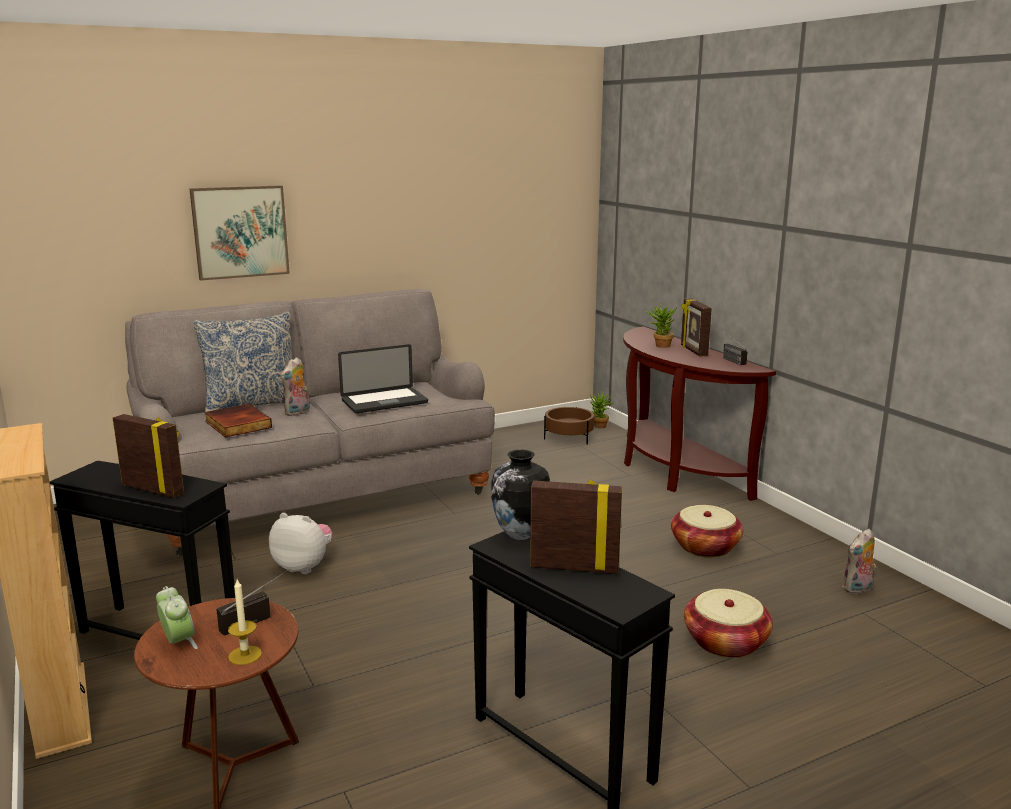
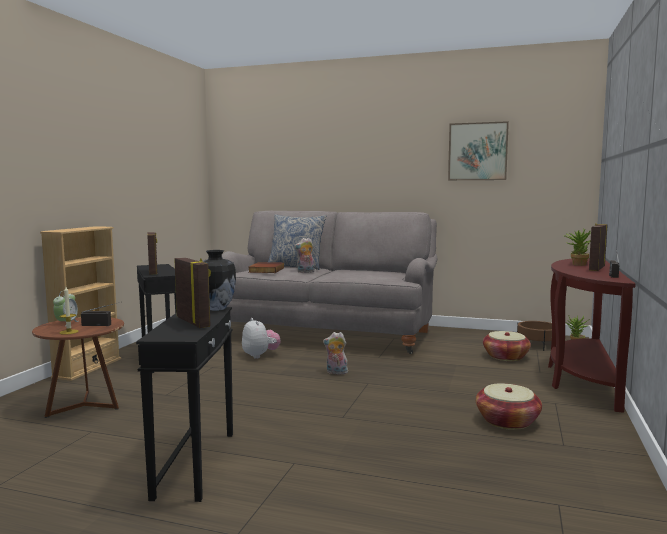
camera: 45 degrees right, 10 degrees down
picture [189,185,290,281] -> picture moved to [448,121,509,180]
laptop [338,344,428,413] -> none
basket [684,589,773,658] -> basket moved to [483,331,531,361]
plush toy [842,529,877,595] -> plush toy moved to [323,332,348,375]

